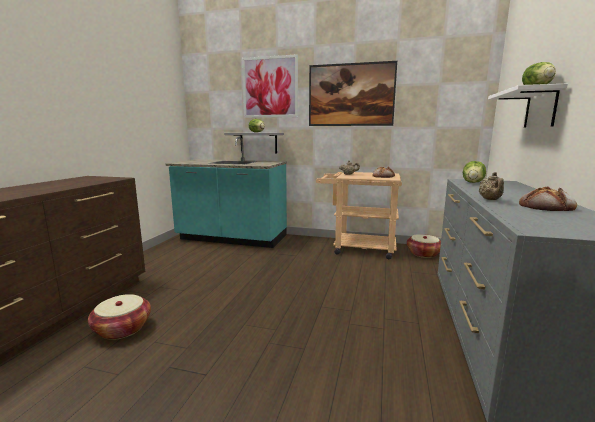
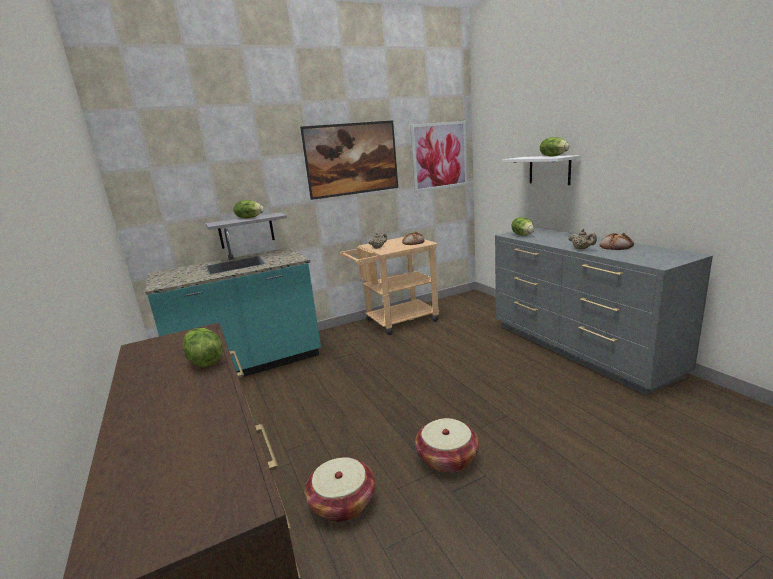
camera: 40 degrees left, 5 degrees up
picture [242,54,298,118] -> picture moved to [410,121,468,192]
basket [407,234,441,258] -> basket moved to [415,418,479,473]
none -> lettuce [183,328,223,367]

